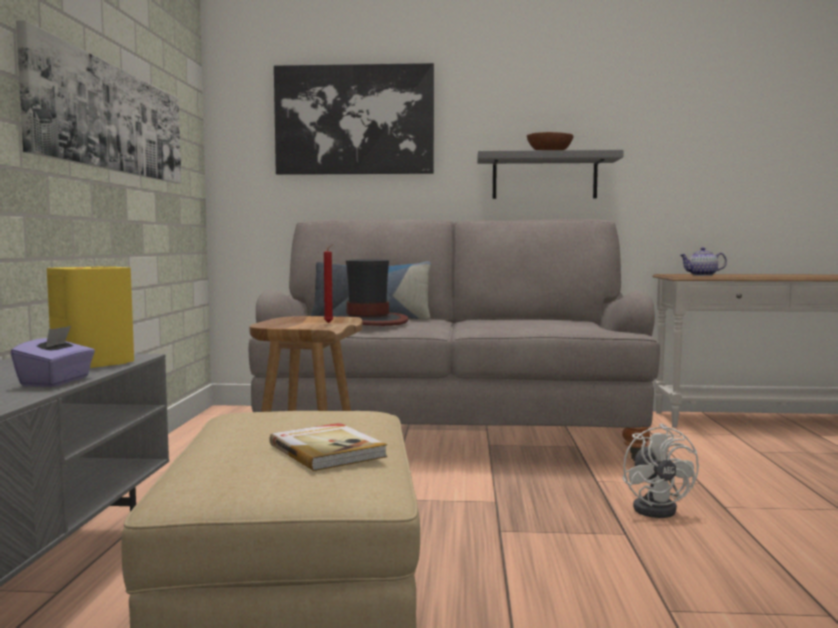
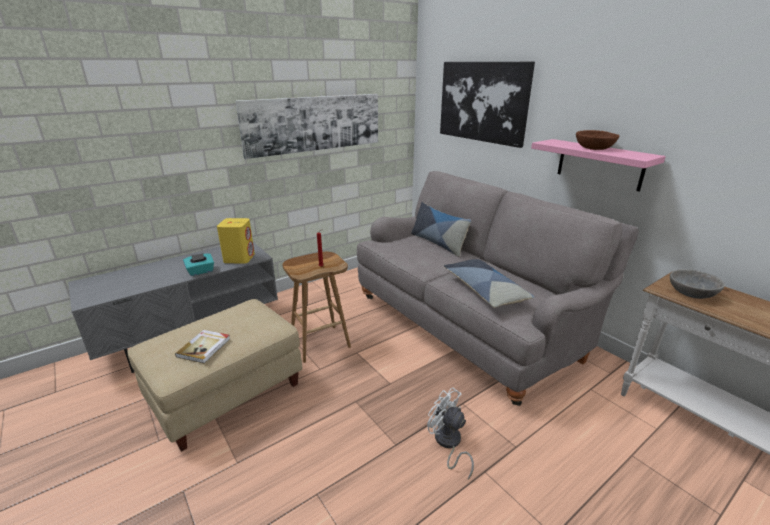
camera: 50 degrees right, 20 degrees up
purple tissue box [10,326,95,387] -> turquoise tissue box [183,253,214,276]
hat [339,259,408,326] -> none
grey shelf [477,150,624,199] -> pink shelf [531,139,666,192]
white fan [623,424,699,518] -> white fan turned 90 degrees clockwise [427,387,474,479]
teapot [680,247,727,276] -> grey bowl [670,269,725,299]
none -> pillow [444,259,534,308]

